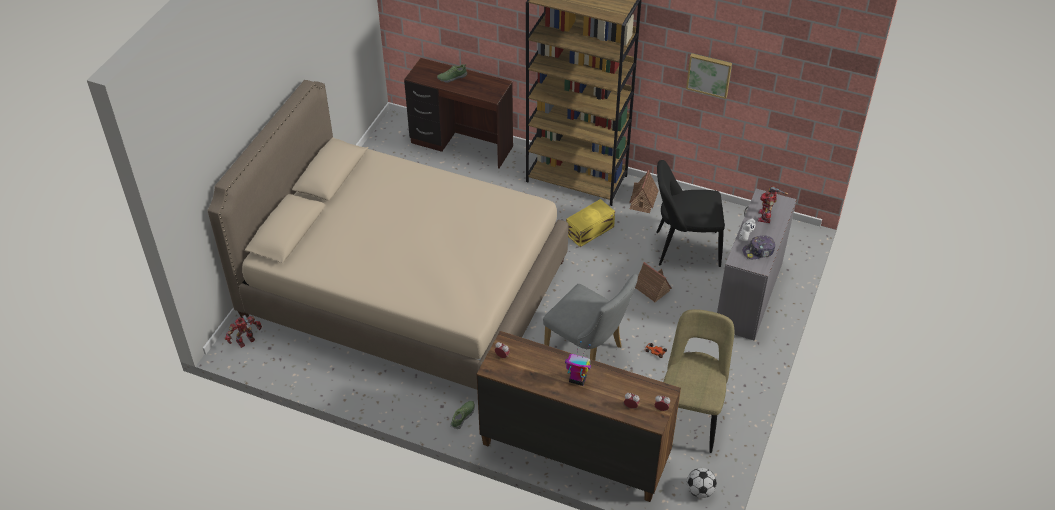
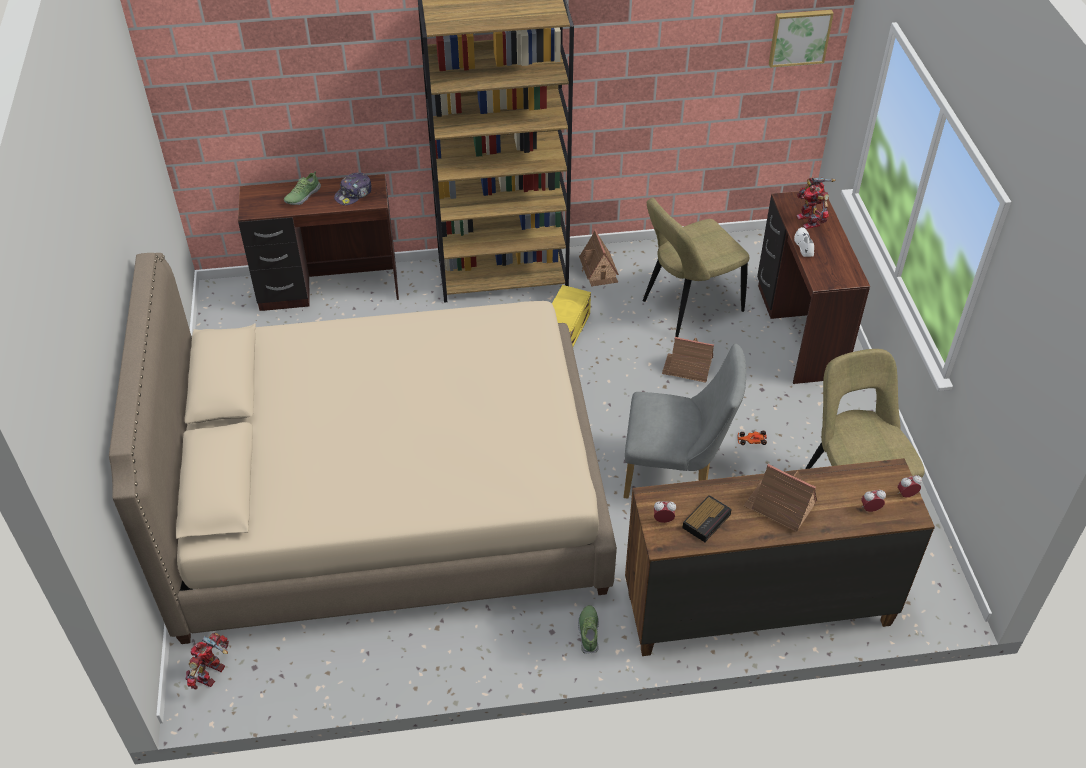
camera: 30 degrees left, 0 degrees up
toy robot [565,341,591,386] -> toy house [744,464,817,532]
black chair [656,160,725,267] -> beige chair [643,198,749,337]
picture [686,53,732,99] -> picture moved to [769,10,834,67]
football [687,468,717,498] -> none
grey desk [717,189,797,341] -> brown desk [757,190,870,384]
cap [742,236,775,259] -> cap moved to [334,172,372,205]
none -> alarm clock [682,495,732,542]

